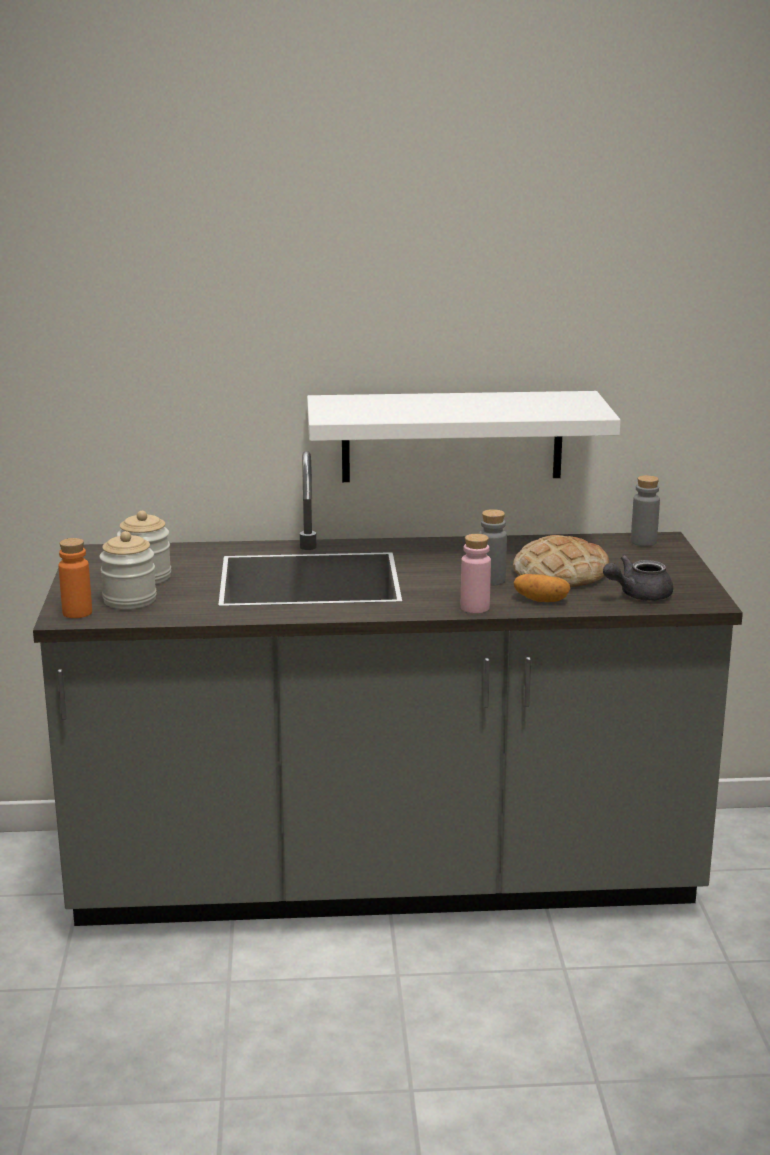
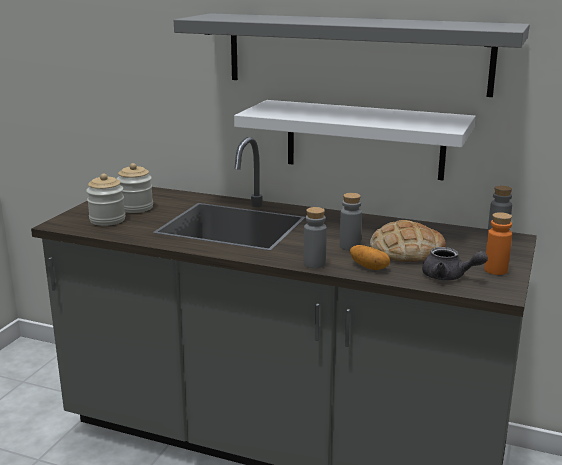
camera: 25 degrees right, 0 degrees up
orange bottle [58,538,92,618] -> orange bottle moved to [484,212,512,275]
pink bottle [461,534,491,613] -> grey bottle [304,207,327,268]
grey teapot [603,555,673,601] -> grey teapot turned 150 degrees counterclockwise [422,247,488,281]
none -> grey shelf [174,13,530,97]

